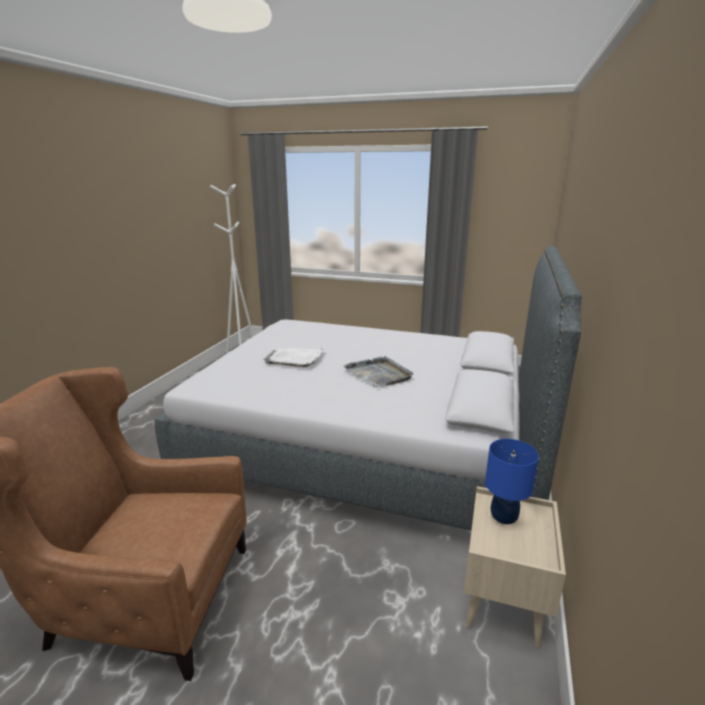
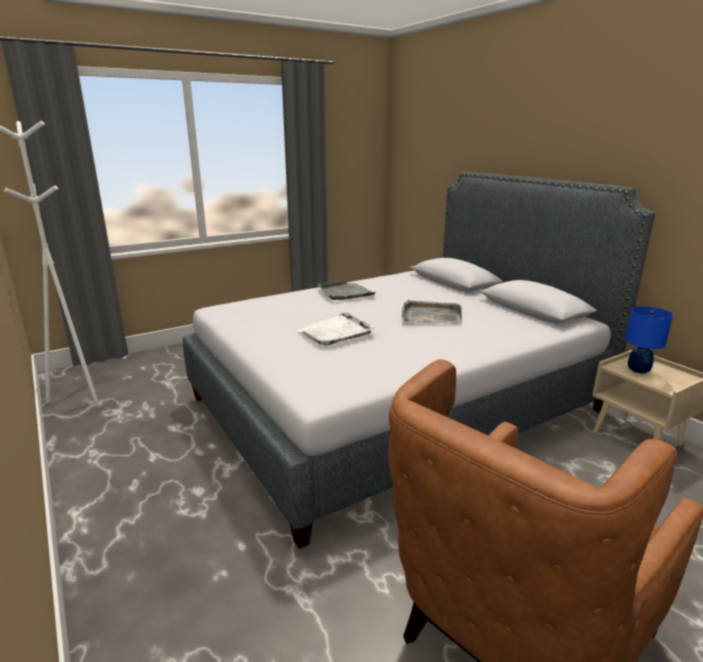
camera: 50 degrees left, 0 degrees up
none -> grey tray [317,281,375,300]

